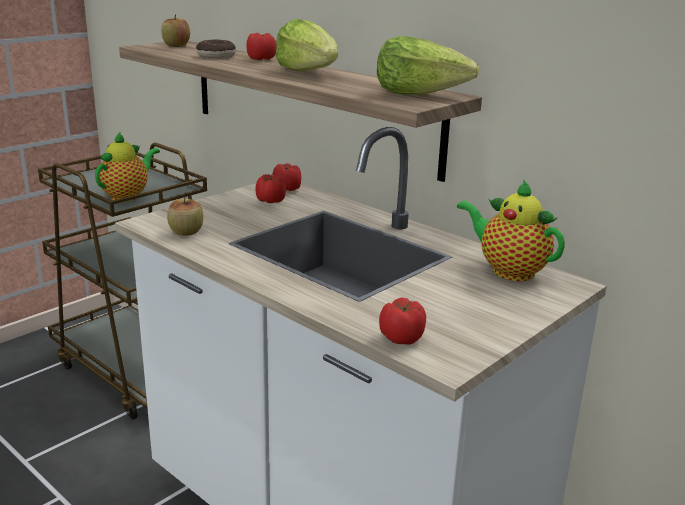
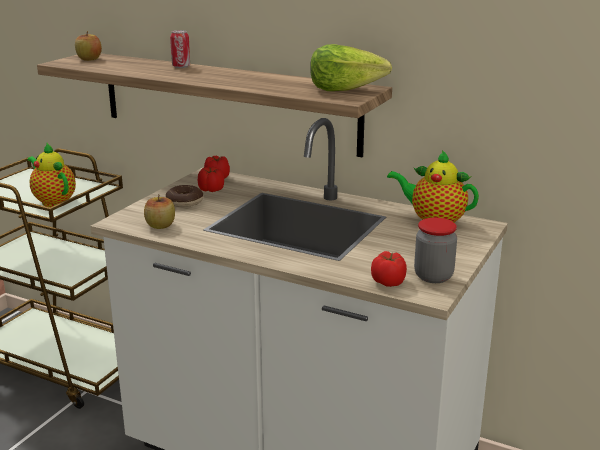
camera: 15 degrees left, 0 degrees up
teapot [95,131,160,202] -> teapot turned 60 degrees counterclockwise [27,143,76,207]
donut [196,40,236,58] -> donut moved to [166,185,203,207]
tomato [246,33,277,60] -> can [170,30,190,68]
lettuce [276,19,338,72] -> none
none -> jar [414,218,457,283]

